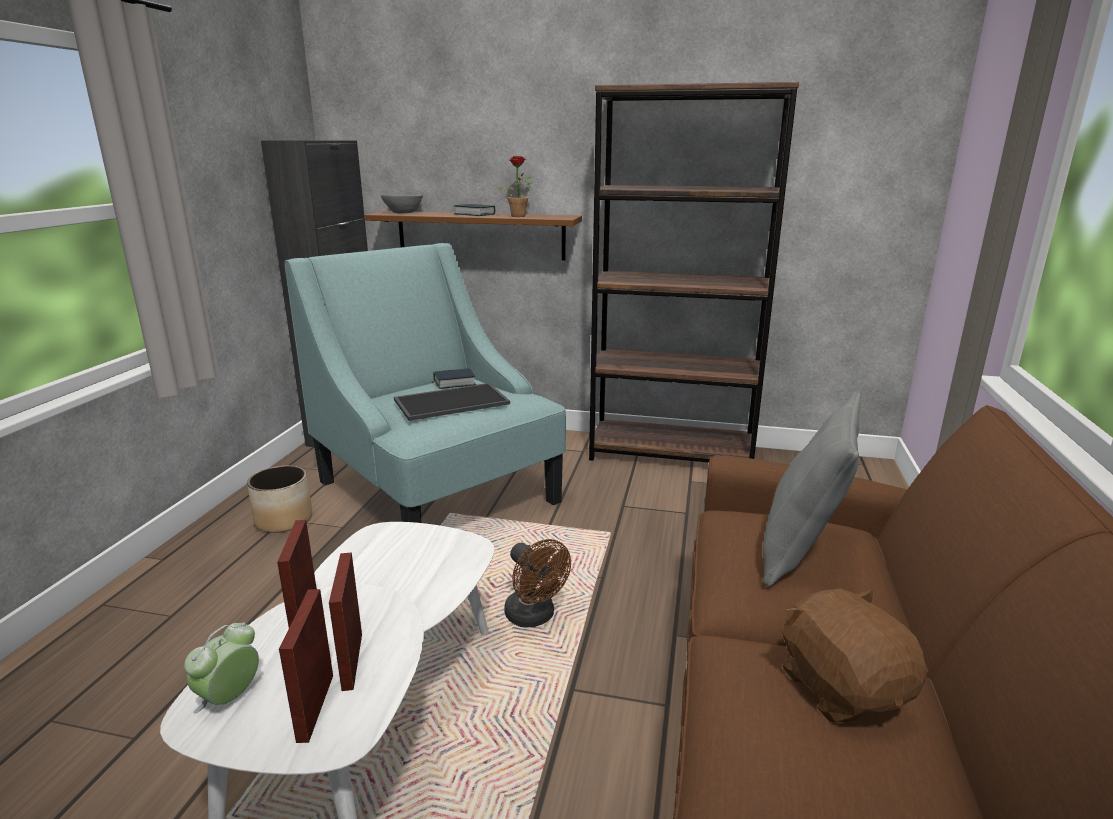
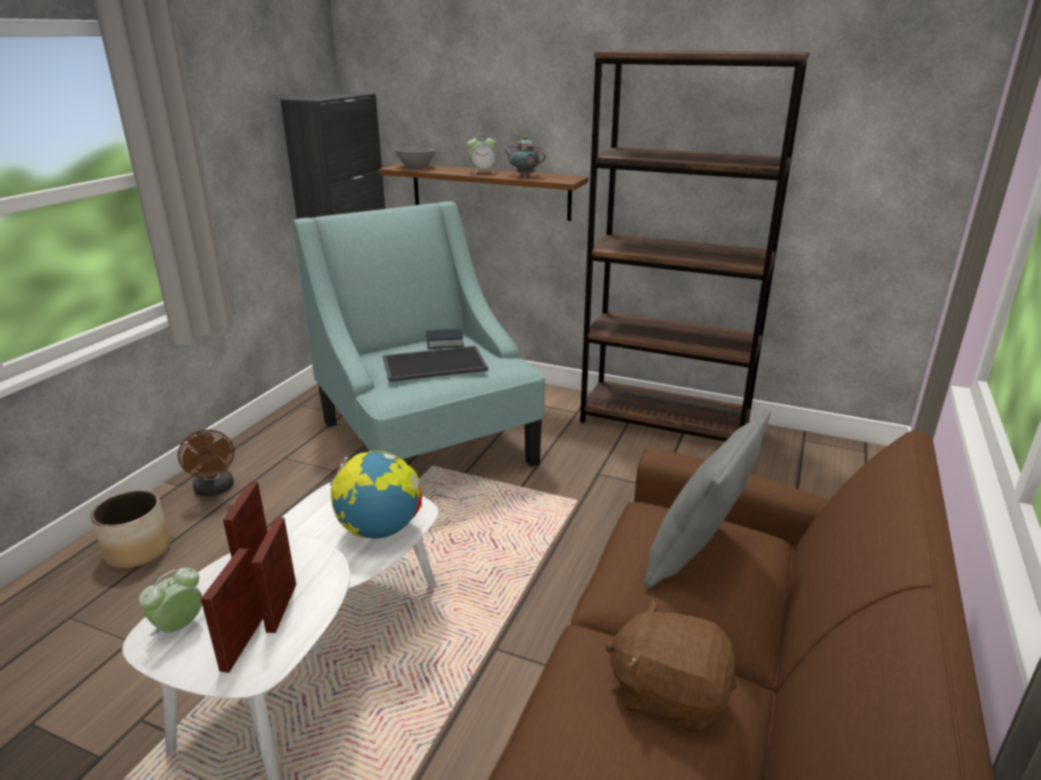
camera: 10 degrees right, 5 degrees up
planter [247,466,312,533] -> planter moved to [91,490,170,568]
book [454,204,495,216] -> alarm clock [467,133,497,174]
potted plant [496,156,533,217] -> teapot [504,136,546,176]
brown fan [504,539,571,627] -> brown fan moved to [178,430,235,497]
brown plush toy [782,589,927,722] -> brown plush toy turned 60 degrees counterclockwise [605,599,737,732]
none -> globe [330,451,422,539]

